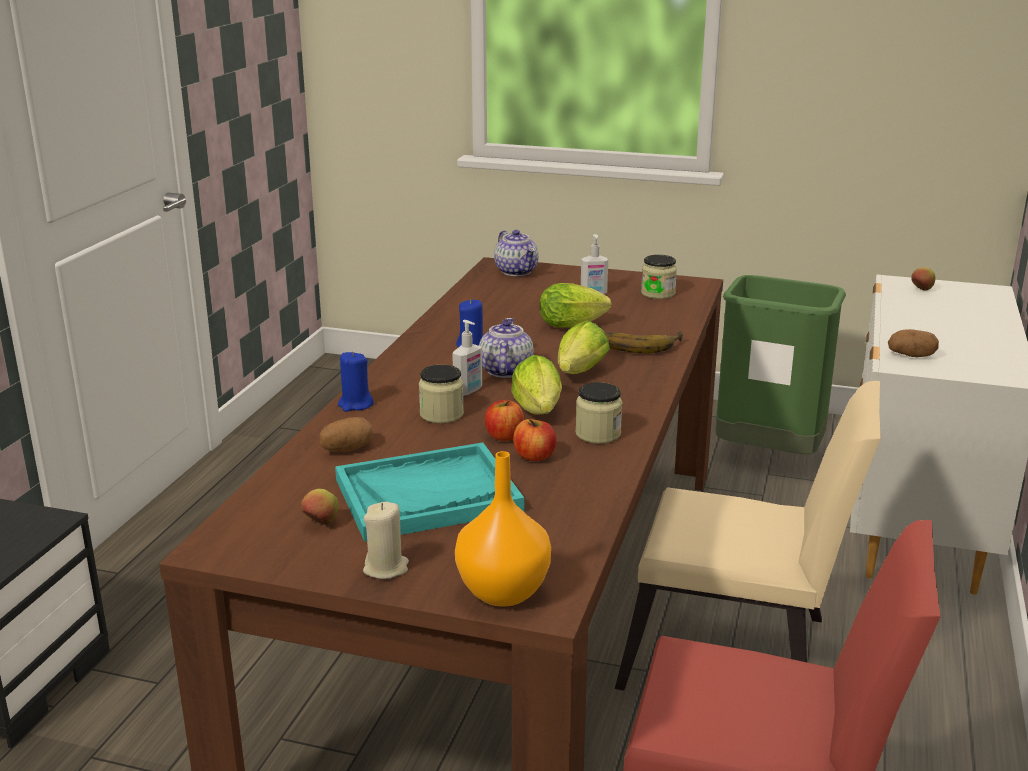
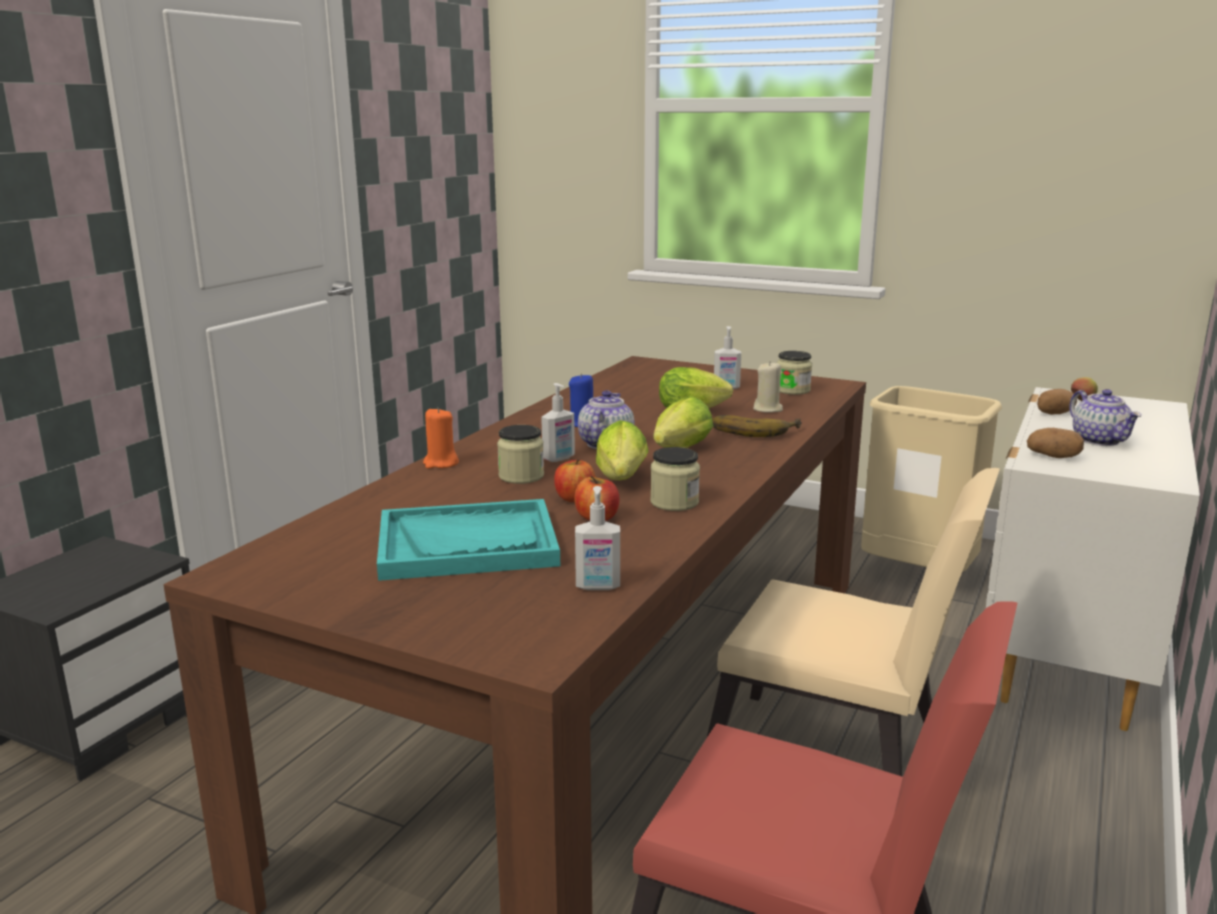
camera: 10 degrees right, 5 degrees down
apple [301,489,339,525] -> none
potato [319,417,373,452] -> potato moved to [1037,389,1077,415]
blue candle [338,351,374,412] -> orange candle [423,407,459,469]
beige candle [363,502,409,579] -> beige candle moved to [753,361,783,413]
orange vase [455,451,551,607] -> none
teapot [494,230,539,276] -> teapot moved to [1069,389,1142,446]
green trash can [715,275,846,454] -> beige trash can [861,386,1002,572]
none -> soap dispenser [575,486,620,590]

